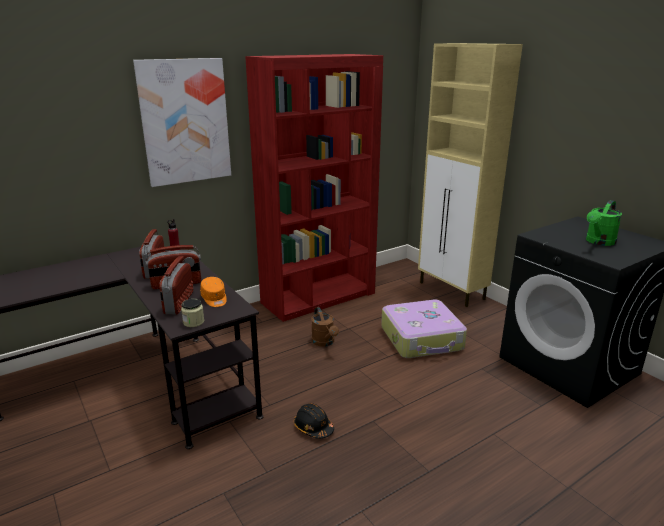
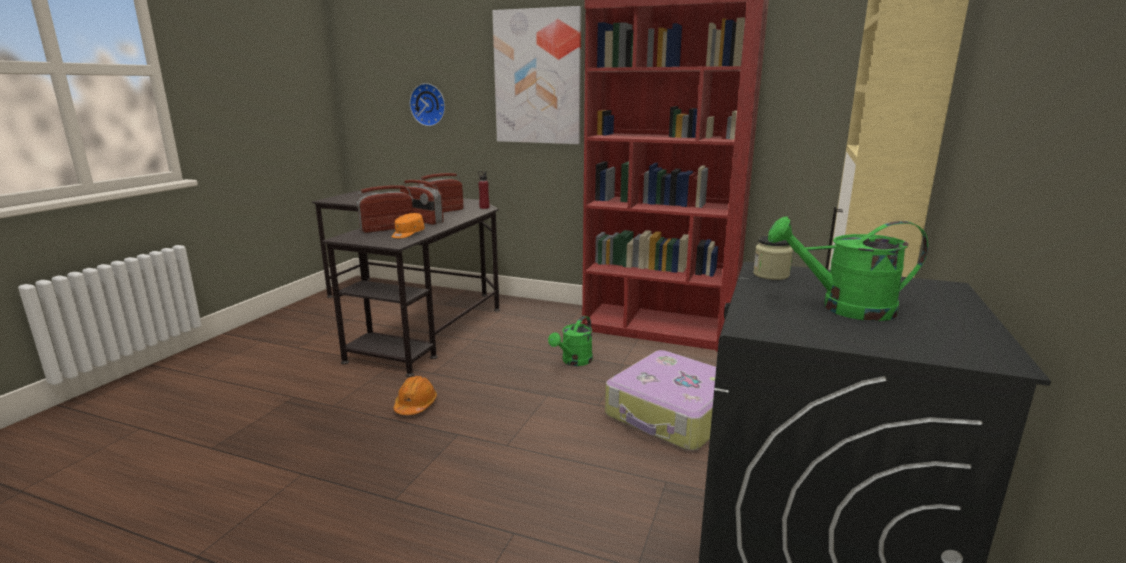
camera: 55 degrees right, 5 degrees down
jar [181,298,204,327] -> jar moved to [753,236,793,280]
black hard hat [294,403,334,439] -> orange hard hat [393,376,437,415]
brown watering can [311,307,339,347] -> green watering can [548,316,593,366]
none -> wall clock [410,83,445,126]

